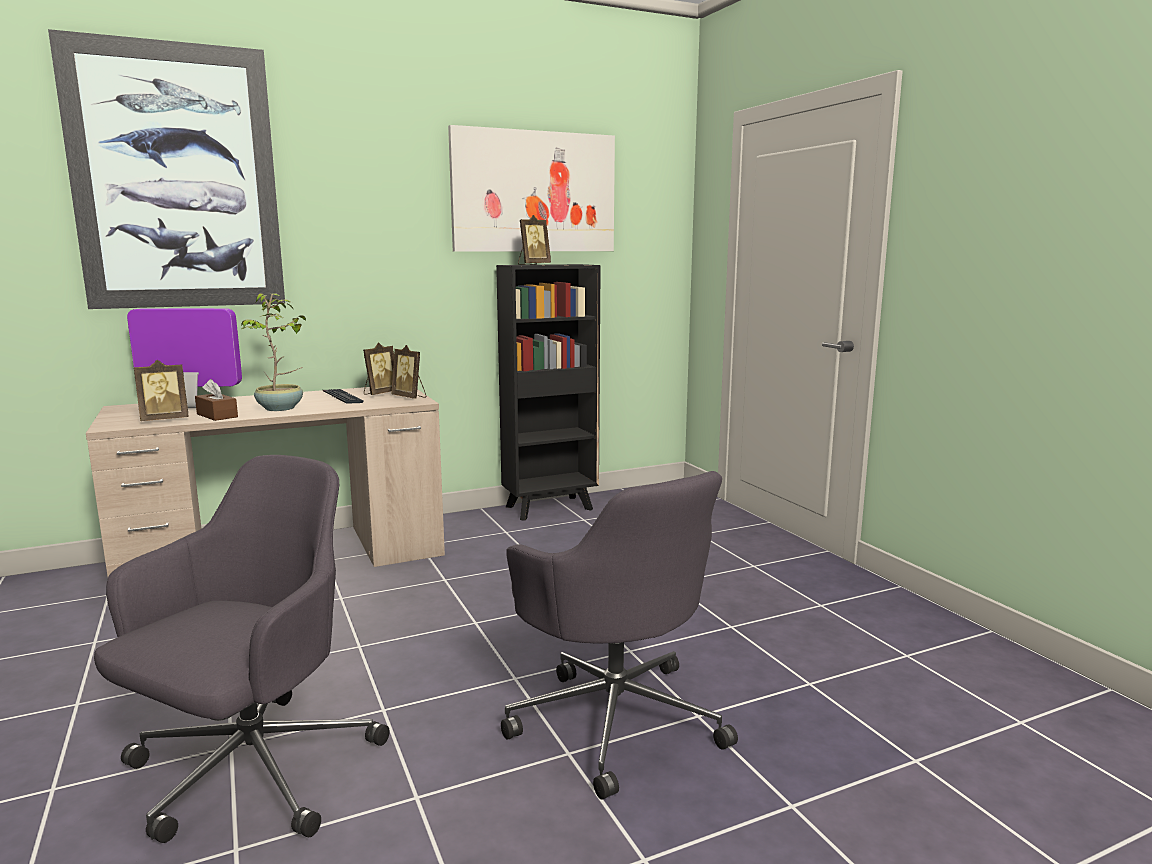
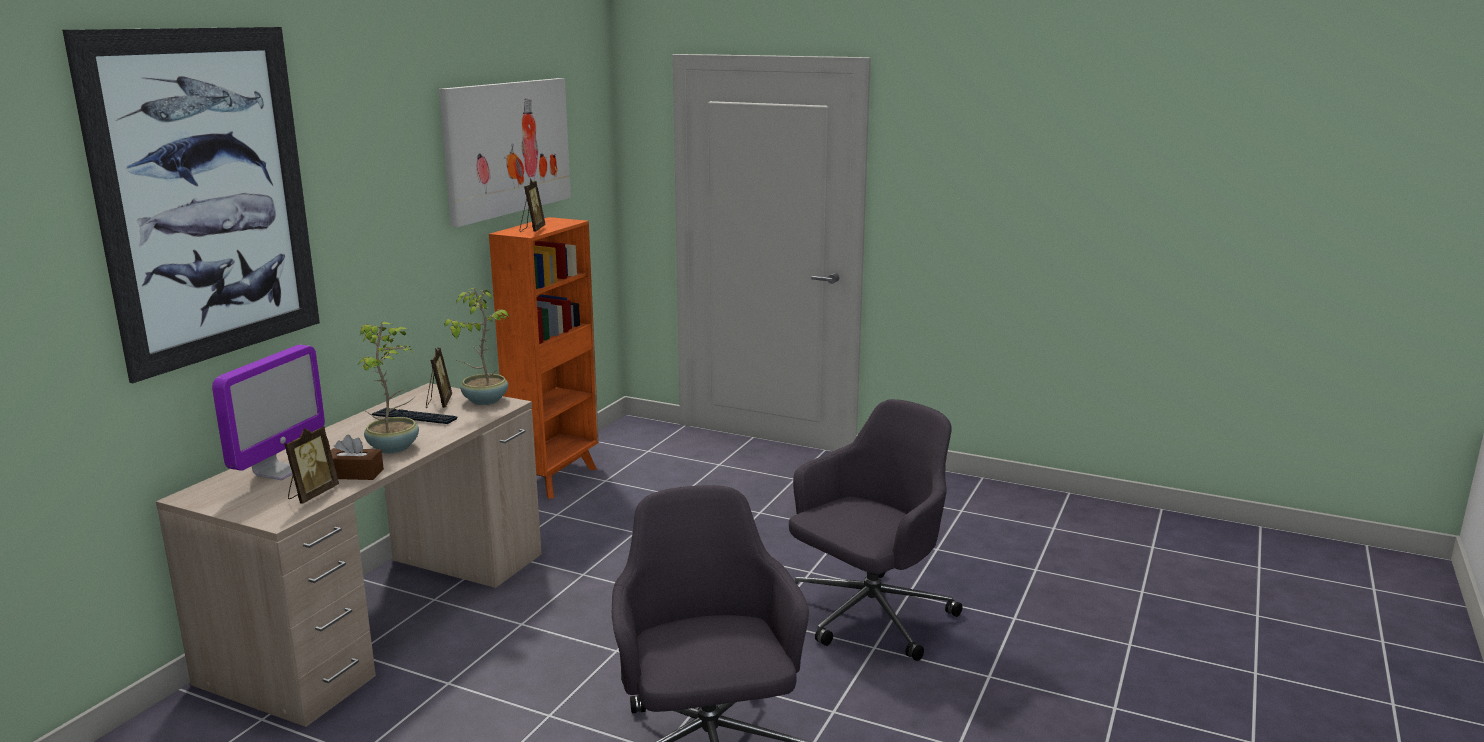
camera: 40 degrees left, 5 degrees up
monitor [127,308,242,408] -> monitor turned 150 degrees clockwise [212,345,325,480]
picture frame [391,345,426,399] -> potted plant [445,288,510,405]
black bookcase [496,264,601,521] -> orange bookcase [489,217,599,499]
grey office chair [501,471,738,800] -> grey office chair turned 60 degrees counterclockwise [789,399,963,661]

